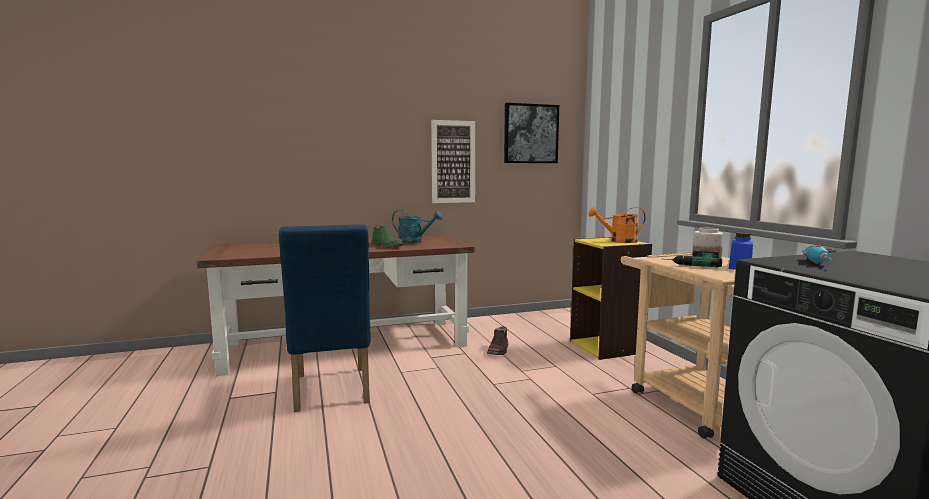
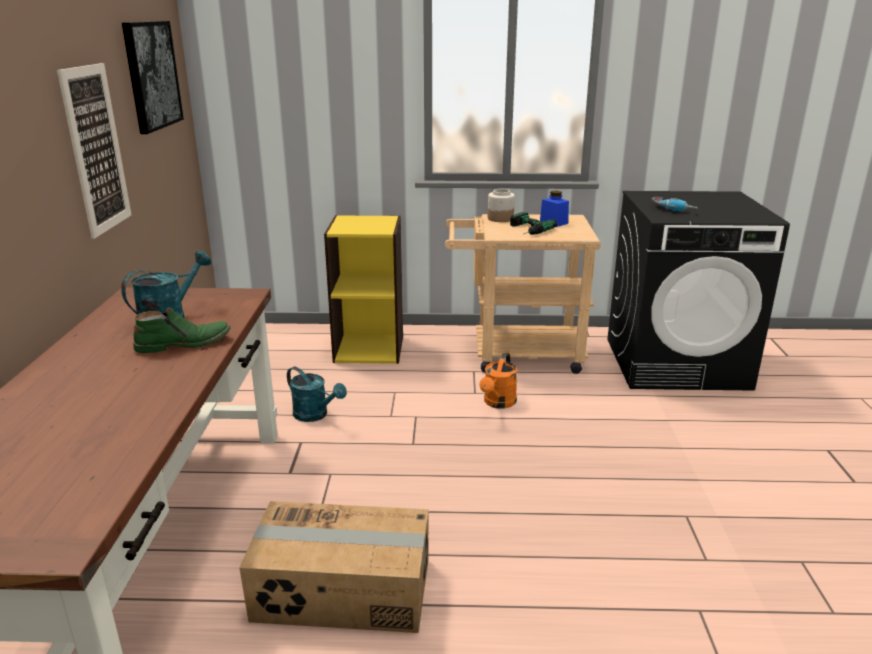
camera: 70 degrees left, 15 degrees up
blue chair [279,224,370,412] -> cardboard box [239,501,429,633]
brown boot [487,326,508,355] -> turquoise watering can [287,366,347,422]
orange watering can [589,207,646,243] -> orange watering can moved to [479,352,517,409]

